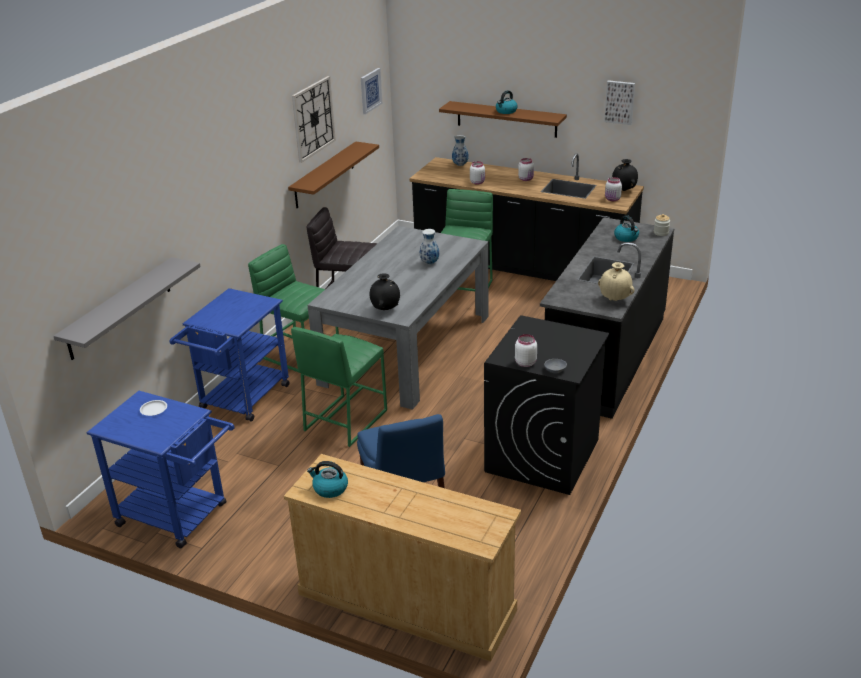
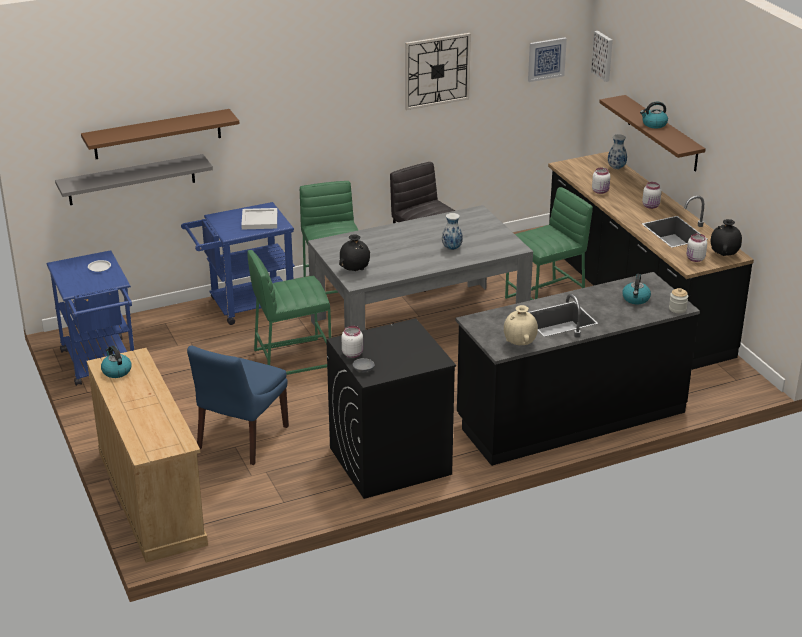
camera: 40 degrees right, 0 degrees up
brown shelf [288,141,379,208] -> brown shelf moved to [81,109,239,159]
picture [604,80,635,125] -> picture moved to [591,31,613,82]
none -> white tray [241,208,277,230]

